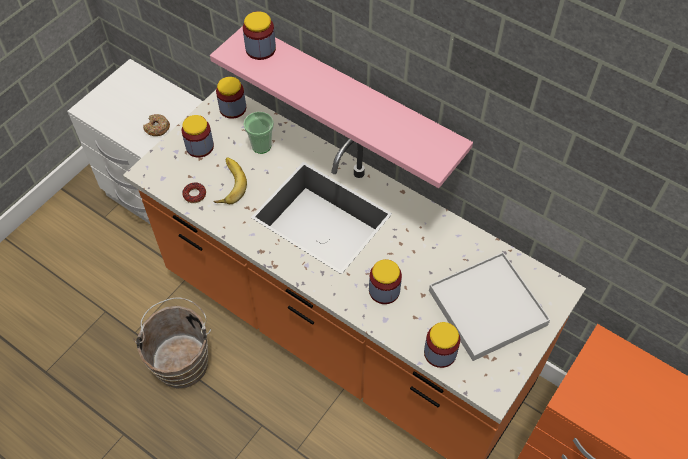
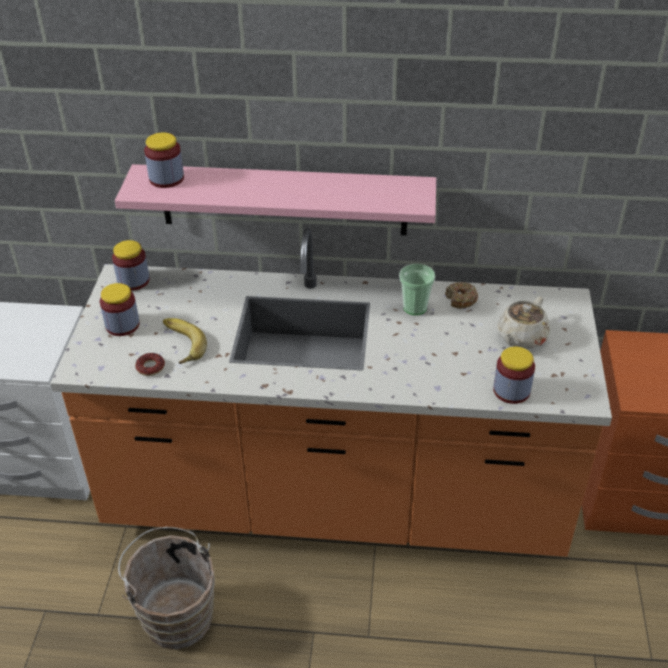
camera: 30 degrees left, 15 degrees down
donut [143,114,170,136] -> donut moved to [445,282,478,309]
cup [243,112,274,154] -> cup moved to [399,264,435,315]
jar [369,259,402,304] -> none
white tray [429,252,551,361] -> beige teapot [497,296,550,349]

